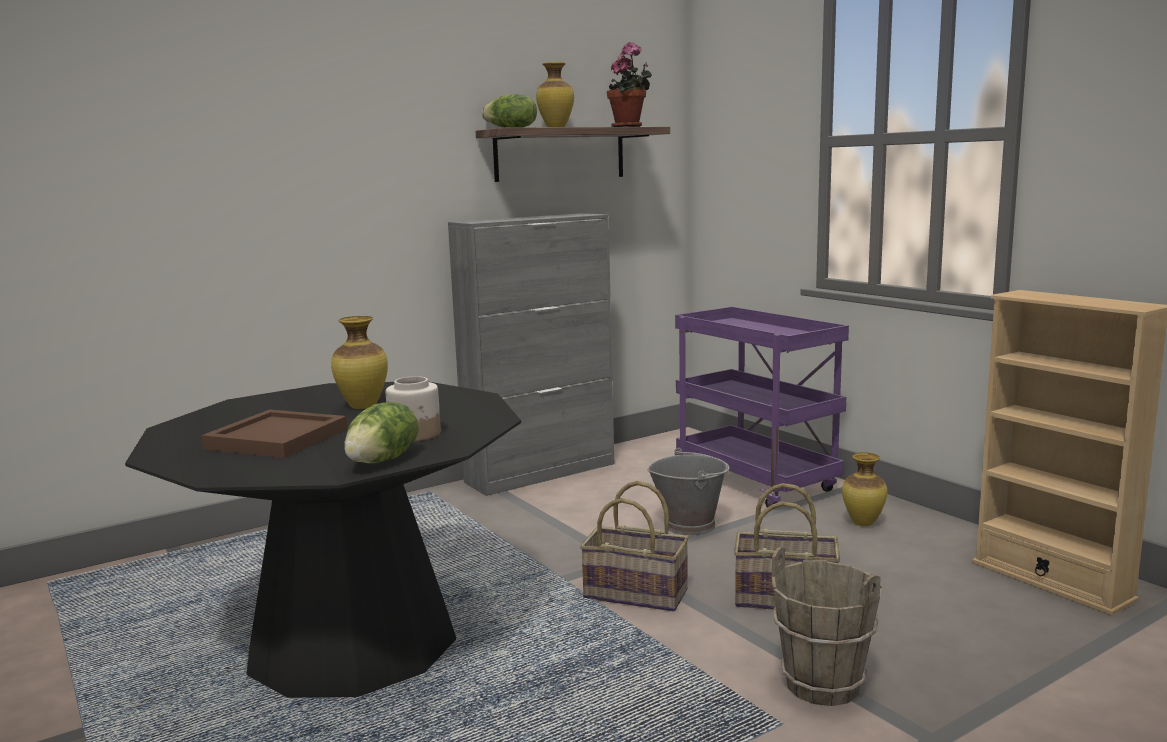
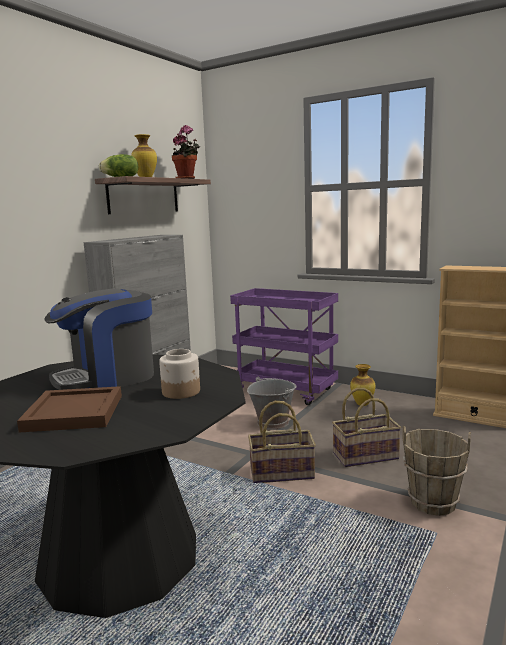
camera: 25 degrees left, 0 degrees up
vase [331,316,388,409] -> coffee machine [44,288,154,390]
lettuce [344,402,419,464] -> none

